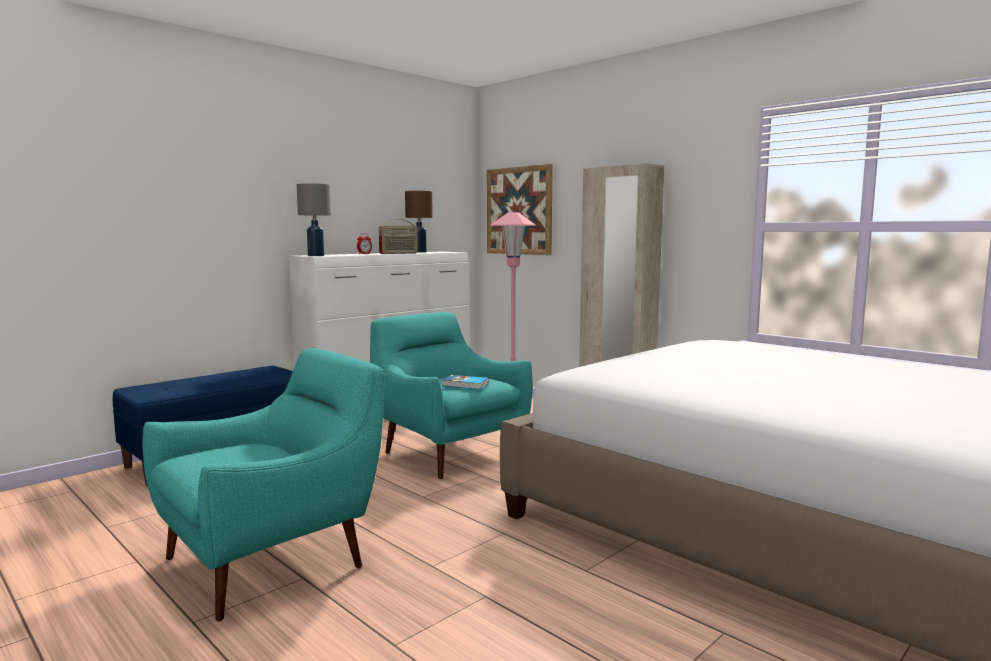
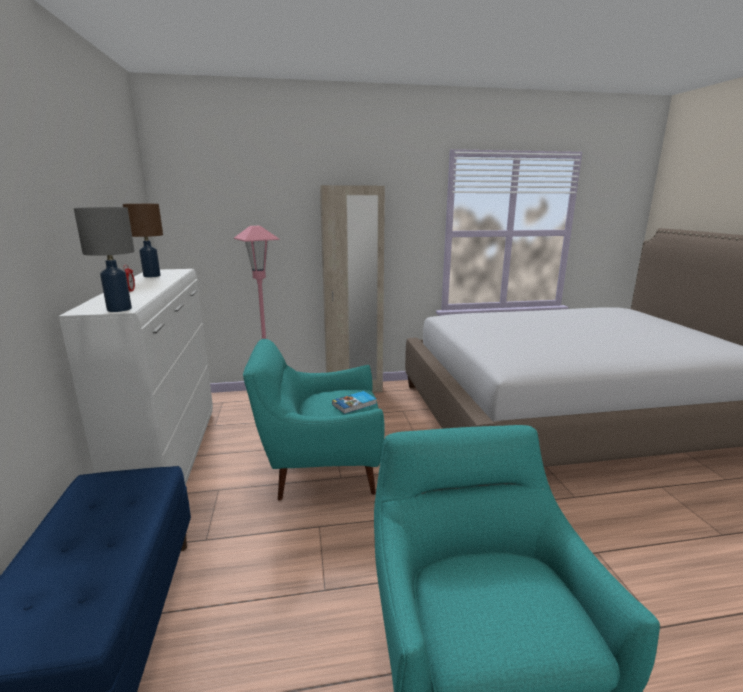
camera: 55 degrees left, 10 degrees up
radio [379,219,418,254] -> none
picture [487,164,553,255] -> none

